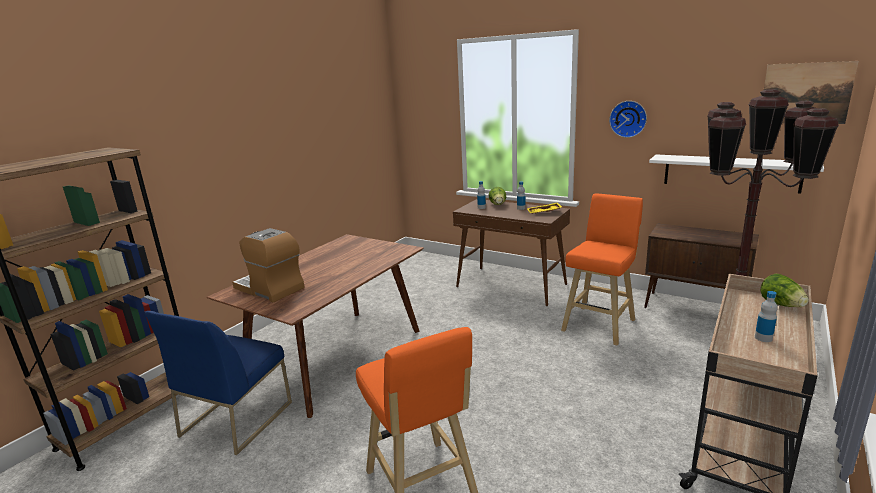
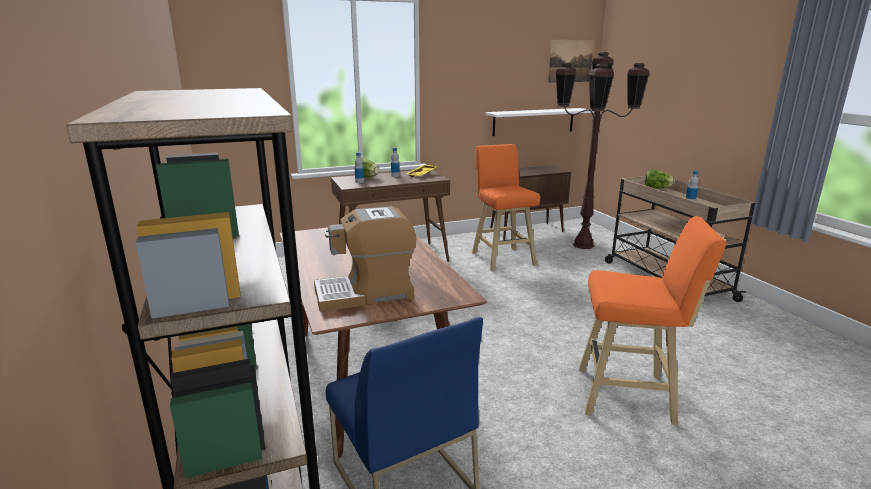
camera: 55 degrees left, 0 degrees up
wall clock [609,101,647,138] -> none

